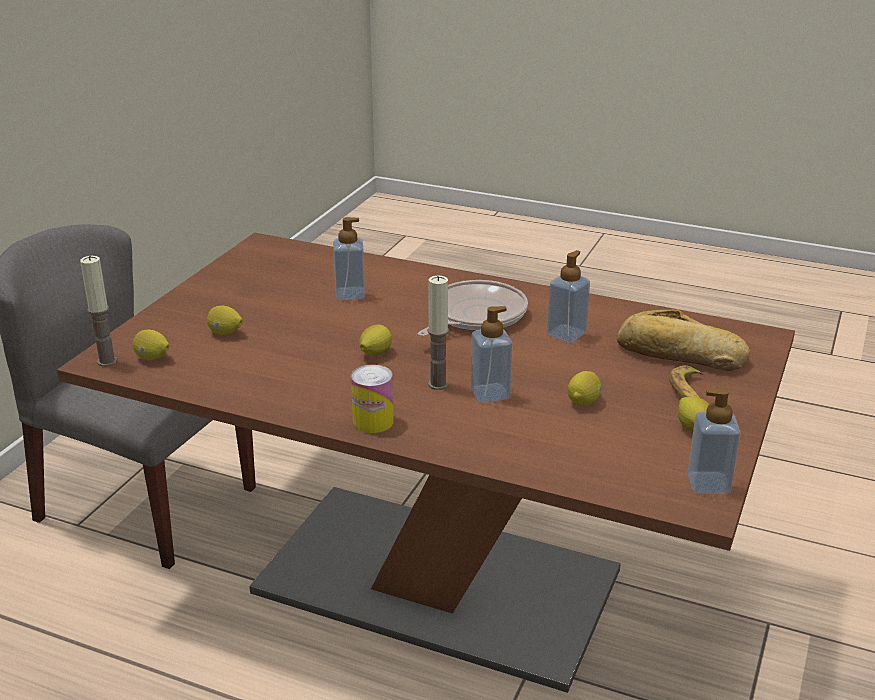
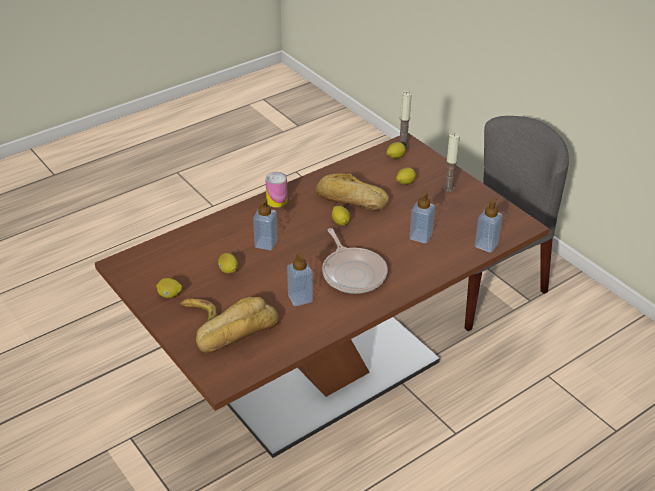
camera: 120 degrees right, 10 degrees up
candle [428,276,449,390] -> candle moved to [443,133,460,192]
soap dispenser [688,388,741,494] -> soap dispenser moved to [475,197,503,253]
none -> bread [316,174,389,211]

